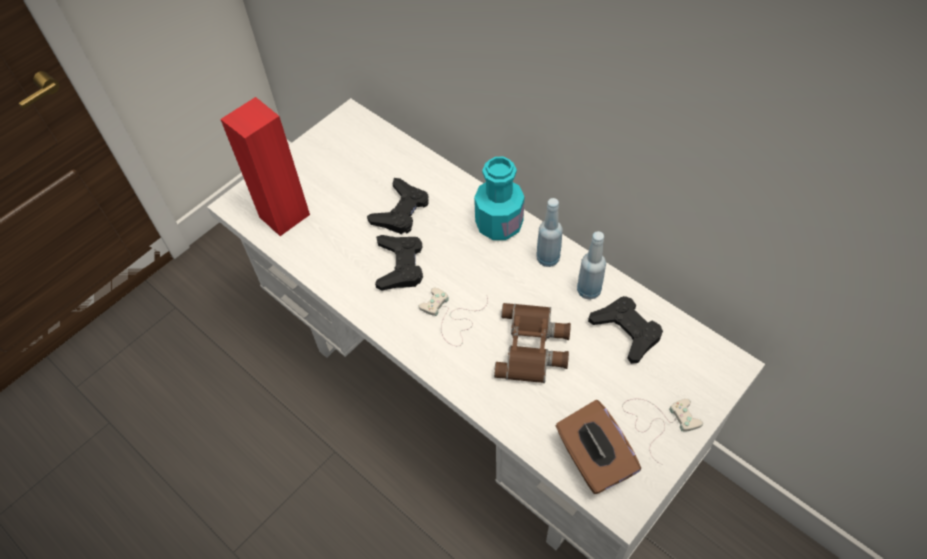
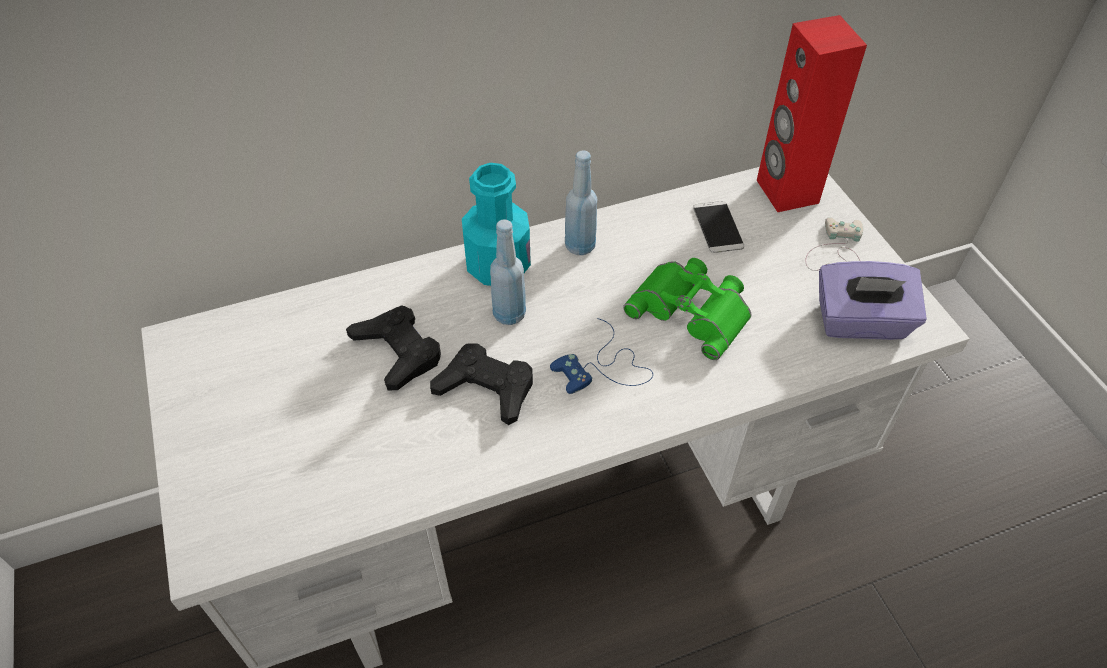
camera: 65 degrees left, 5 degrees down
red speaker [220,97,310,236] -> red speaker moved to [757,15,867,212]
white game controller [419,288,488,346] -> blue game controller [550,318,653,394]
brown binoculars [494,303,571,383] -> green binoculars [623,258,752,360]
brown tissue box [556,400,641,494] -> purple tissue box [819,261,927,340]
blue bottle [577,231,606,300] -> blue bottle moved to [490,219,526,325]
black game controller [588,296,663,364] -> phone [693,201,744,253]

